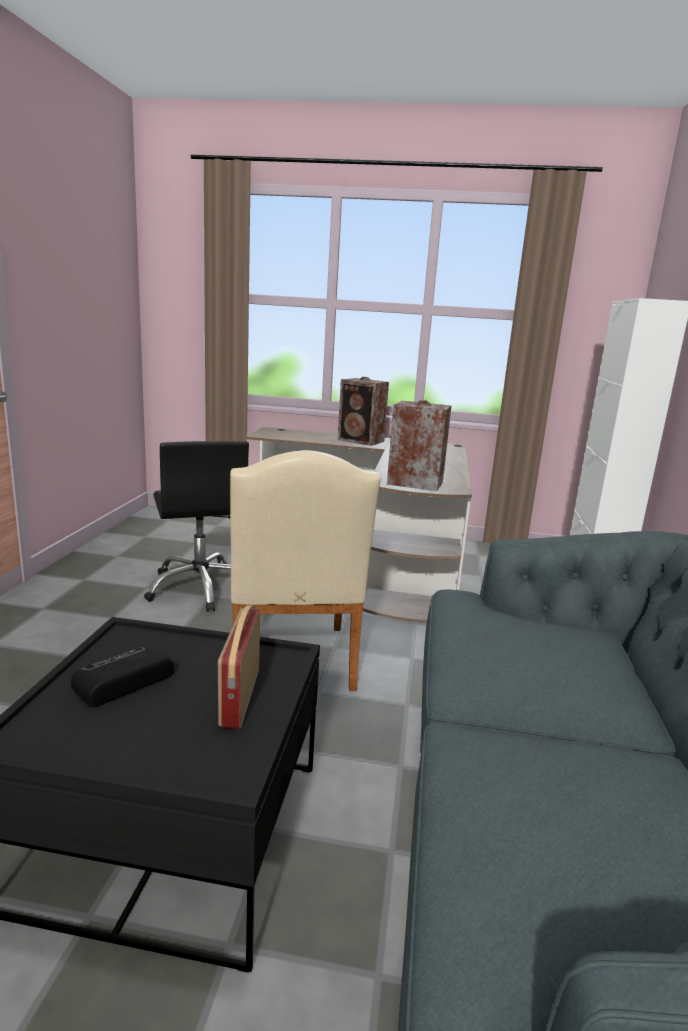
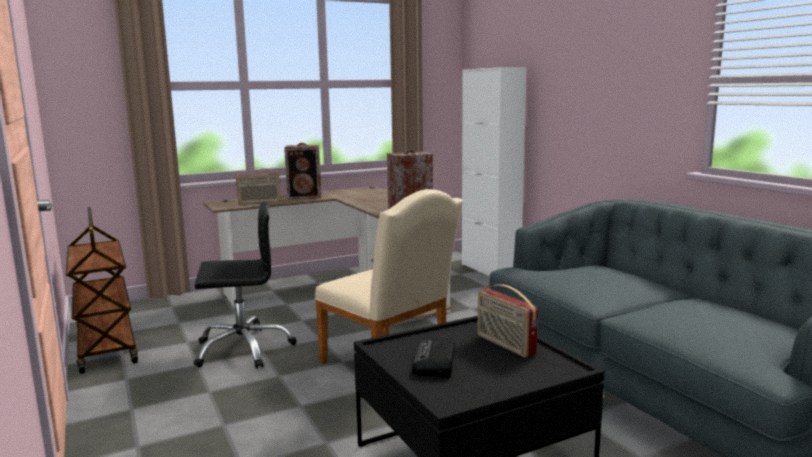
camera: 35 degrees left, 5 degrees down
black office chair [144,441,249,612] -> black office chair turned 45 degrees counterclockwise [194,201,297,369]
none -> brown cart [66,207,138,374]
none -> radio [236,167,280,204]

